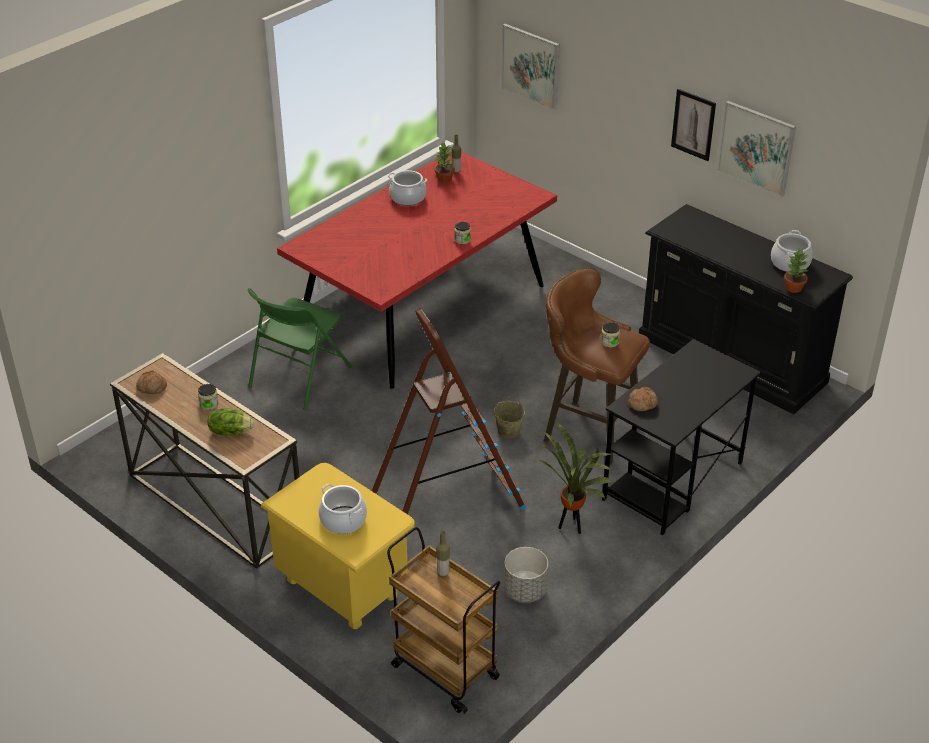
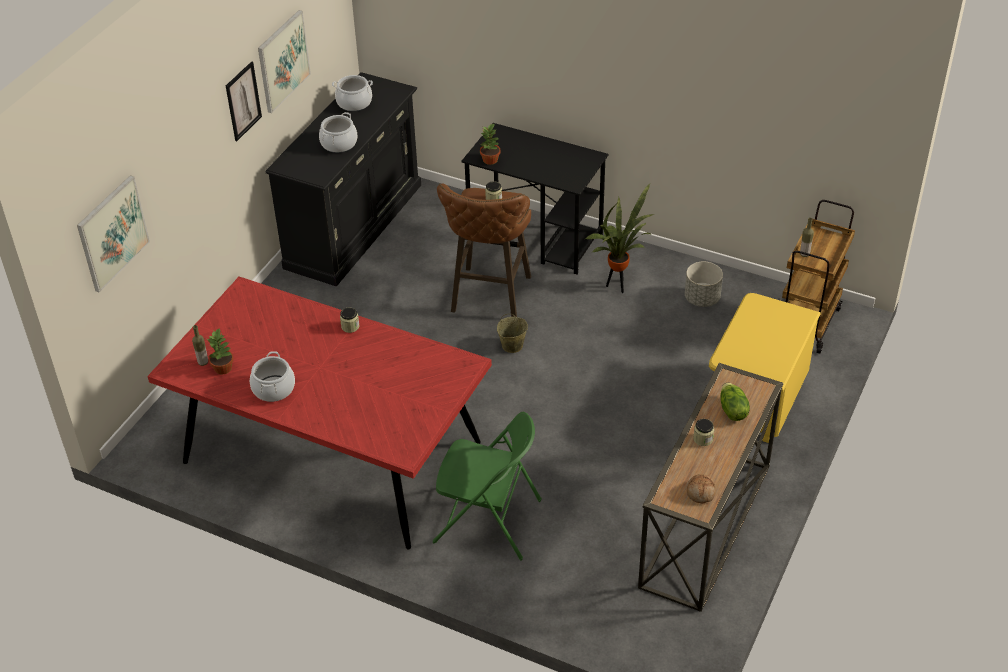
camera: 105 degrees left, 5 degrees up
cooking pot [319,484,367,534] -> cooking pot moved to [319,112,357,153]
brown step ladder [372,308,526,514] -> none
bread [628,387,658,411] -> none
potted plant [784,246,809,293] -> potted plant moved to [480,123,501,165]

